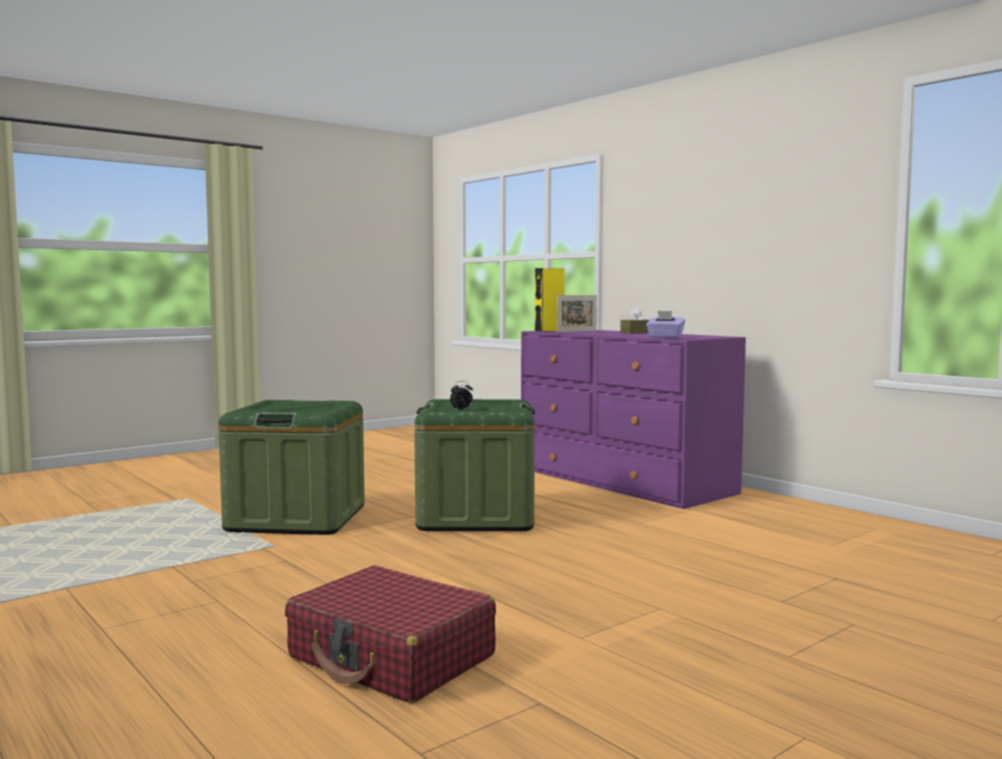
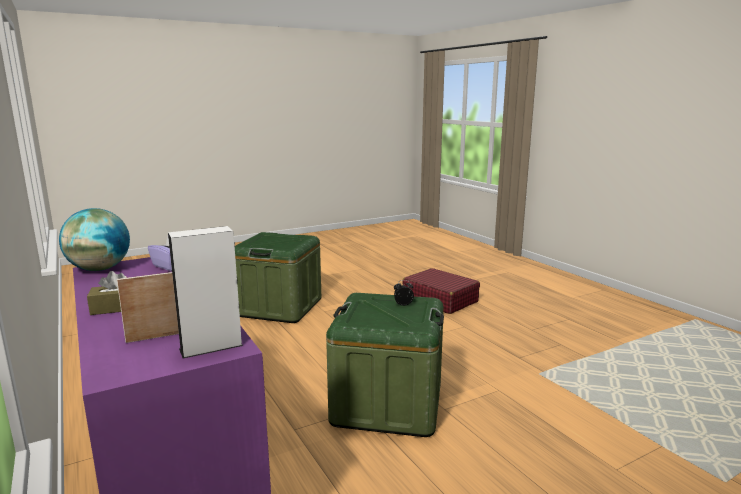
camera: 170 degrees left, 10 degrees up
green storage box [218,400,365,535] -> green storage box moved to [235,232,321,323]
yellow speaker [535,268,565,332] -> grey speaker [168,226,243,359]
none -> globe [59,208,130,271]

